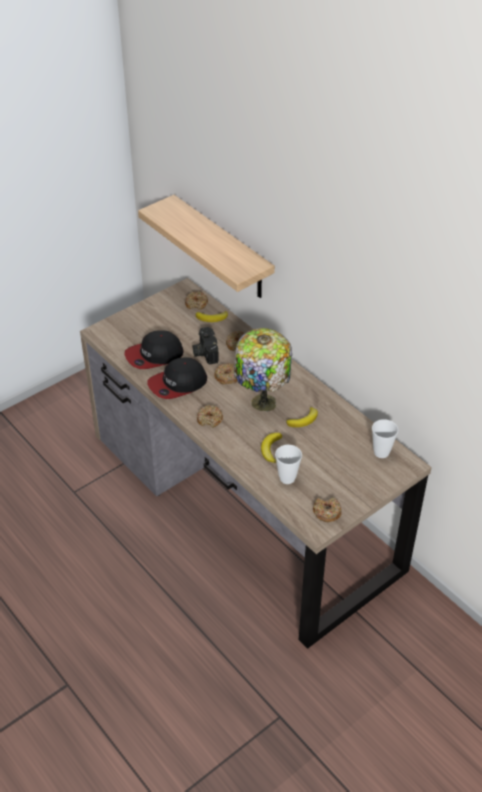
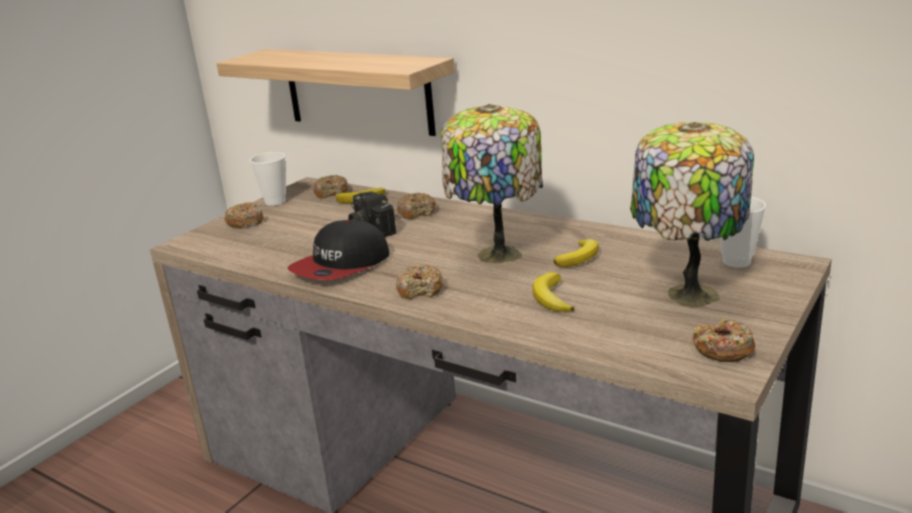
camera: 15 degrees left, 20 degrees down
cap [124,330,184,369] -> none
donut [214,363,238,384] -> donut moved to [224,202,263,229]
cup [275,445,302,484] -> cup moved to [250,152,286,206]
none -> table lamp [630,122,754,308]

